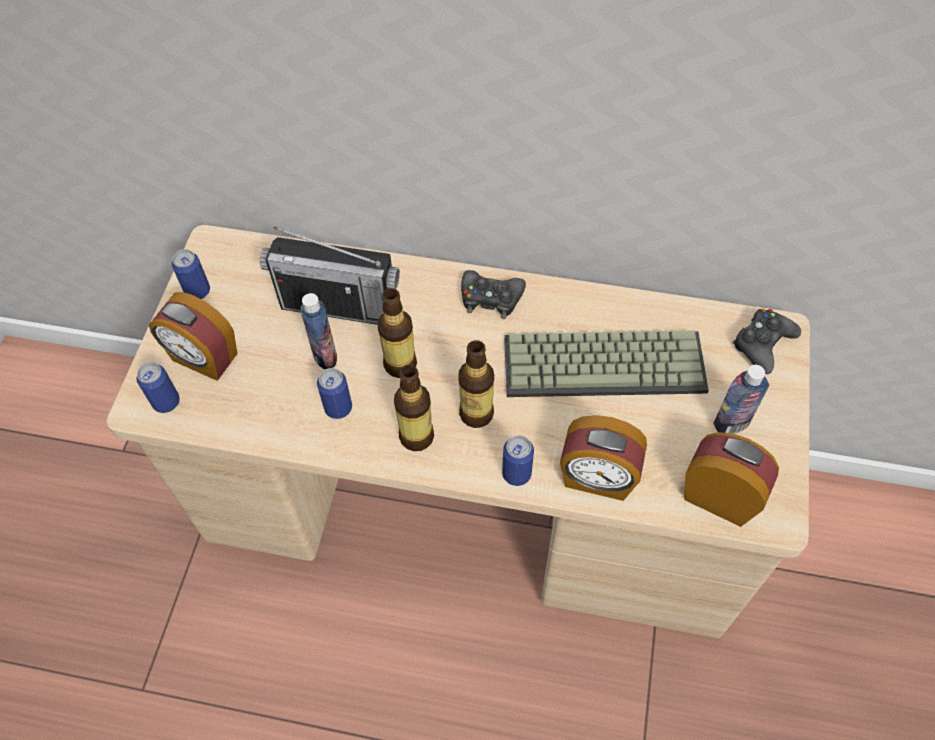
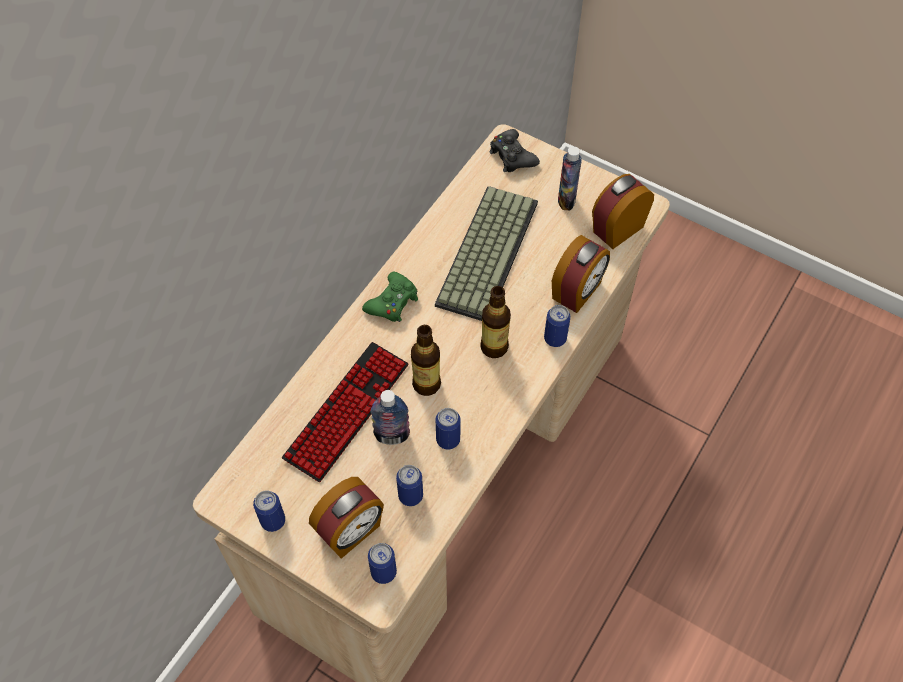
camera: 70 degrees left, 0 degrees up
radio [260,226,400,325] -> keyboard [282,342,409,482]
bottle [394,365,434,451] -> none
black game controller [461,270,526,319] -> green game controller [362,272,418,322]
none -> can [396,465,423,506]

